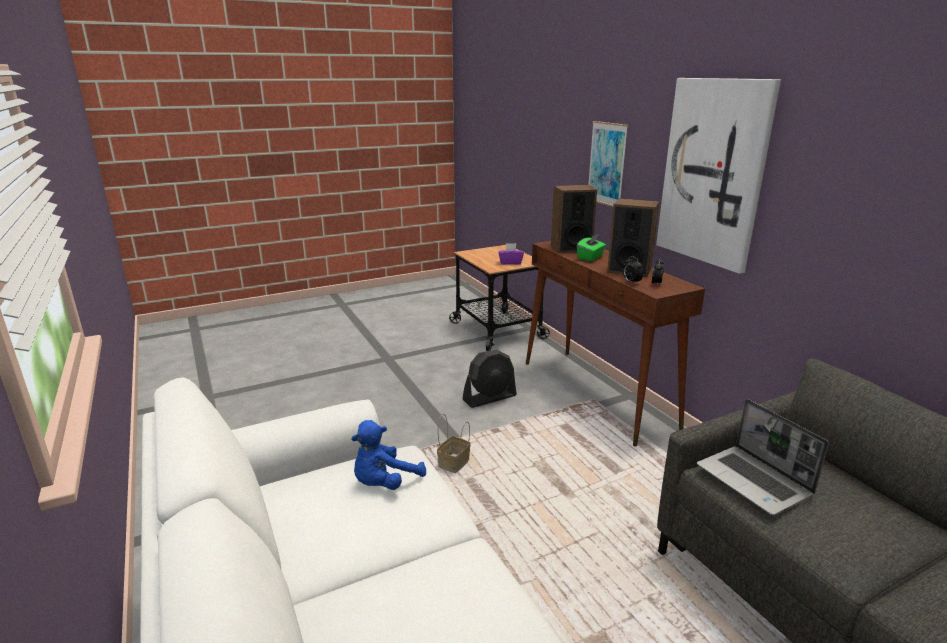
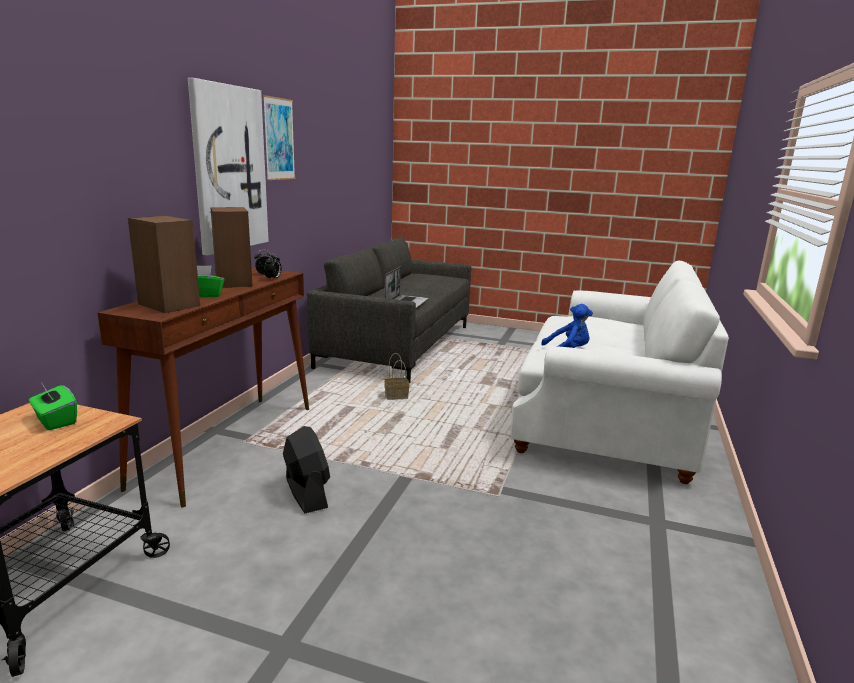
camera: 135 degrees left, 5 degrees down
basket [437,413,470,473] -> basket moved to [384,353,410,400]
black fan [463,350,517,408] -> black fan turned 45 degrees clockwise [283,426,330,513]
purple tissue box [498,243,524,264] -> green tissue box [29,382,77,430]
picture [588,121,628,207] -> picture moved to [263,95,296,180]

